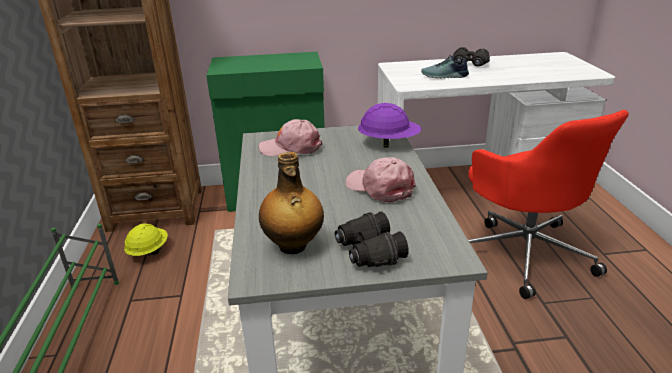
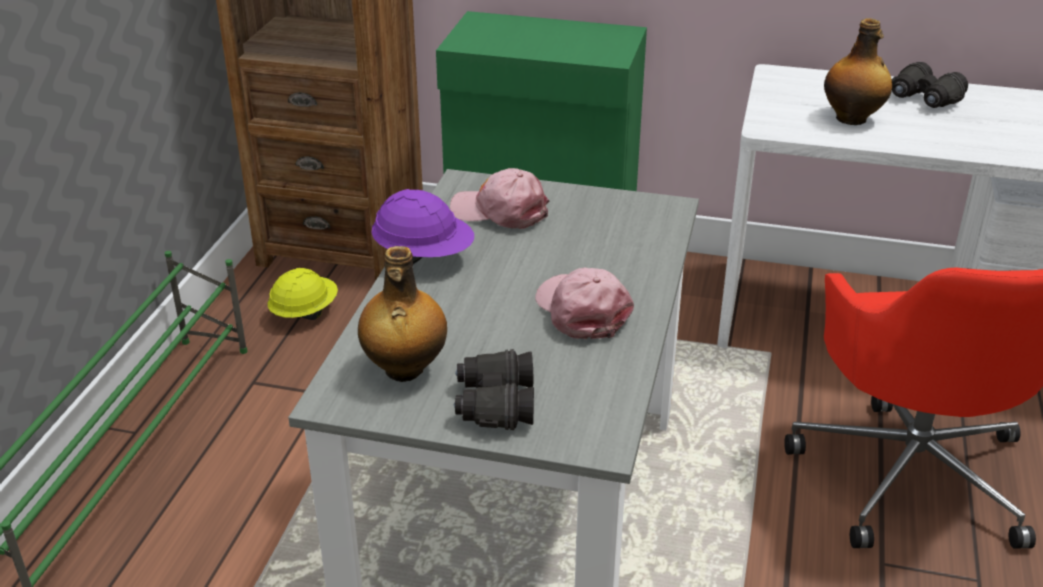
camera: 20 degrees right, 5 degrees up
purple hard hat [358,103,422,148] -> purple hard hat moved to [372,189,474,264]
shoe [421,55,469,79] -> bottle [824,18,892,125]

